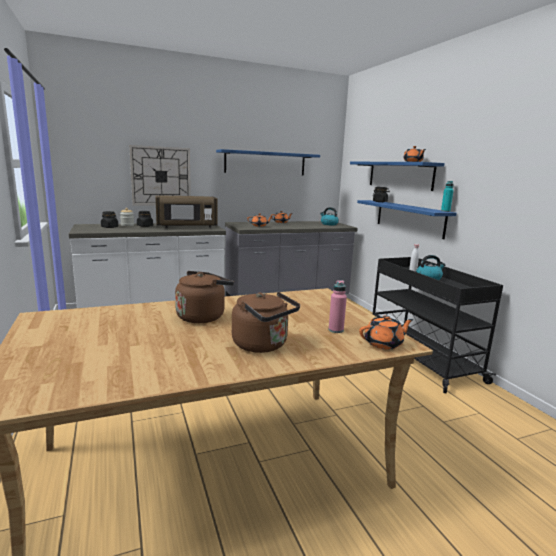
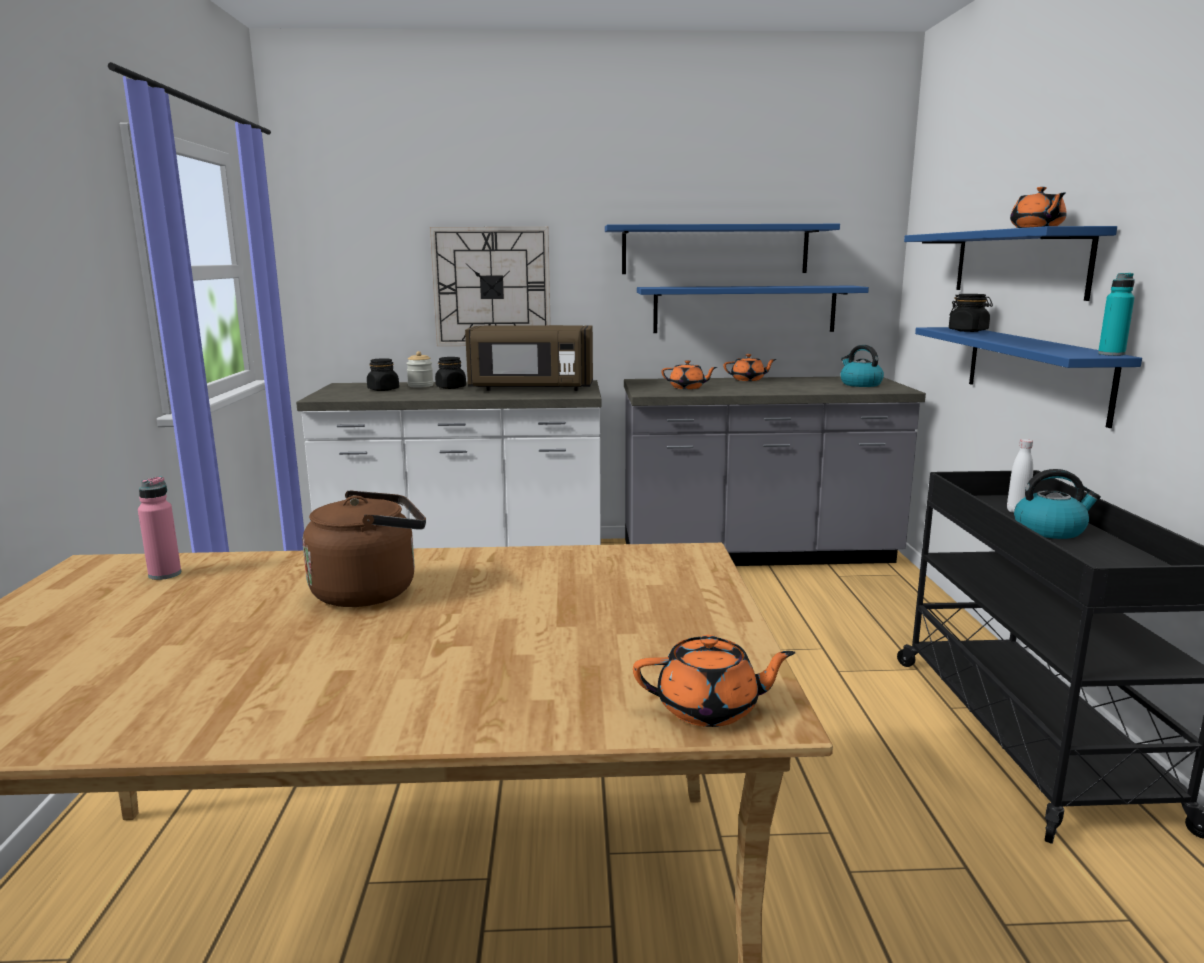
camera: 20 degrees right, 0 degrees up
brown kettle [232,291,300,353] -> none
pink bottle [329,280,347,333] -> pink bottle moved to [138,476,181,580]
none -> blue shelf [637,286,869,333]

